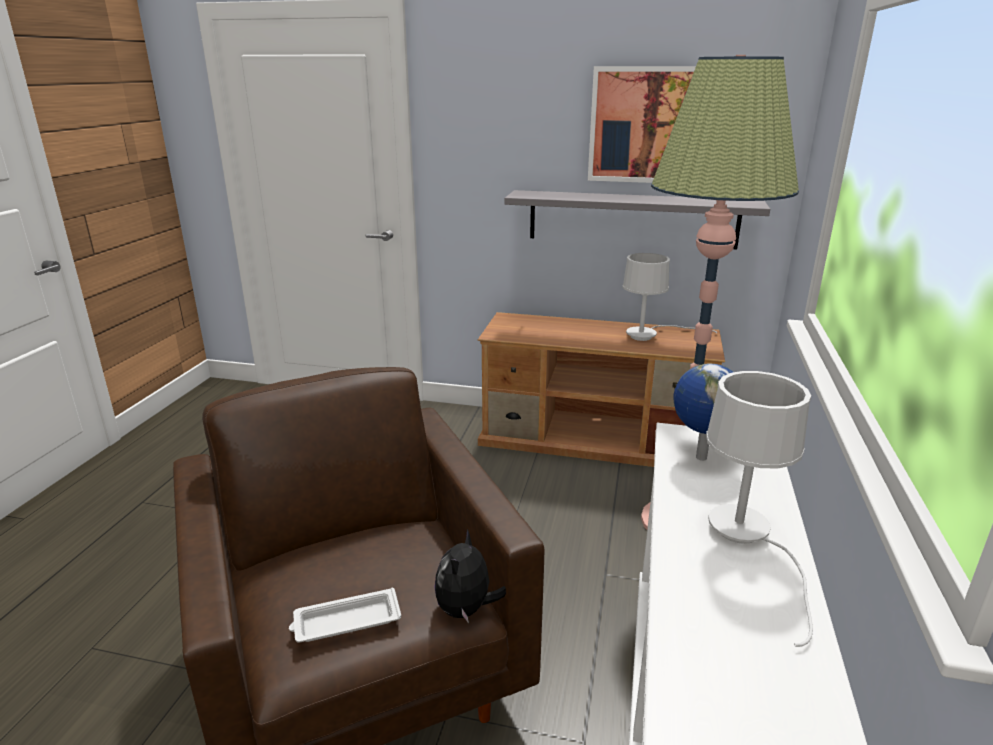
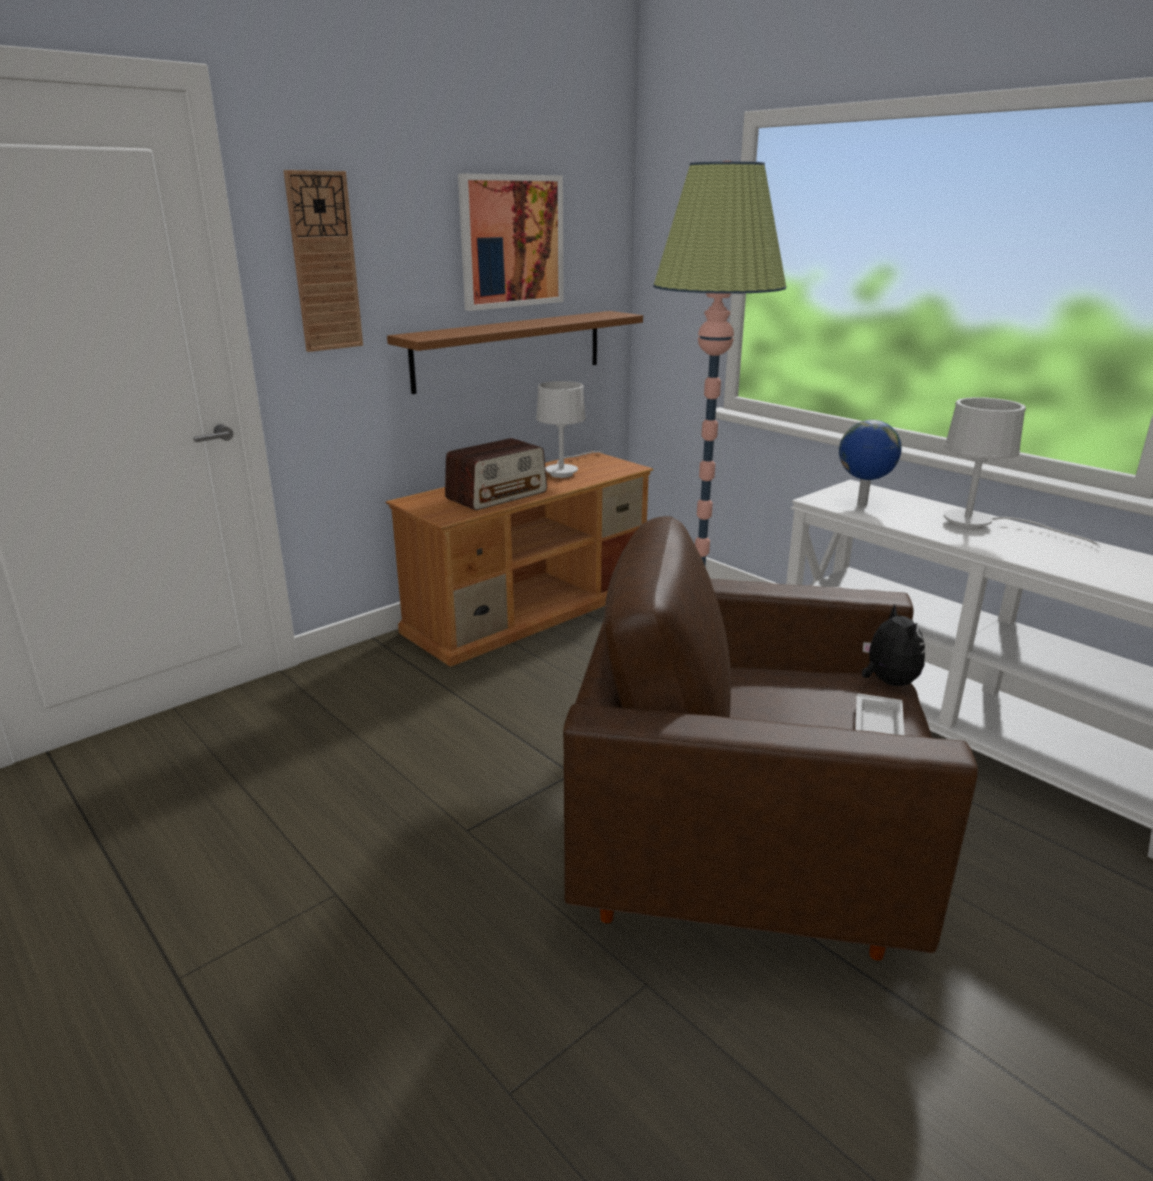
camera: 55 degrees left, 0 degrees up
plush toy [434,529,506,623] -> plush toy turned 150 degrees counterclockwise [862,604,925,686]
grey shelf [505,190,770,249] -> brown shelf [387,311,643,394]
none -> wall clock [284,170,363,352]
none -> radio [445,438,547,510]

